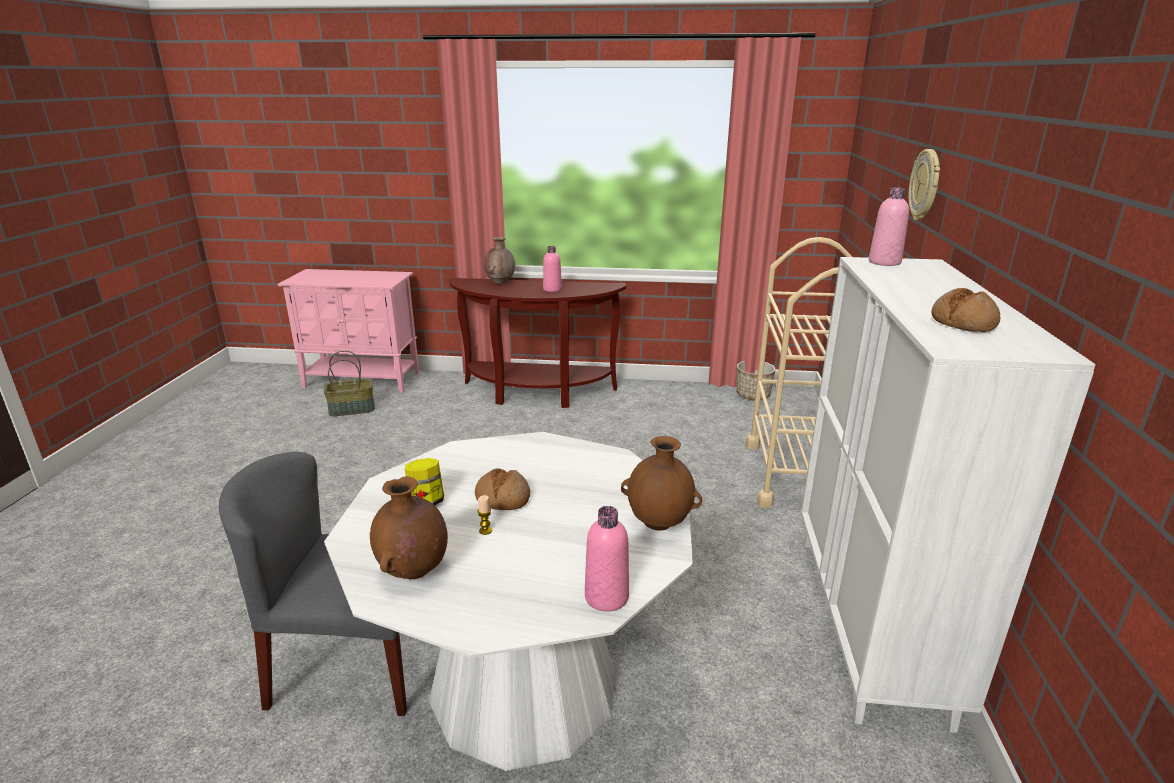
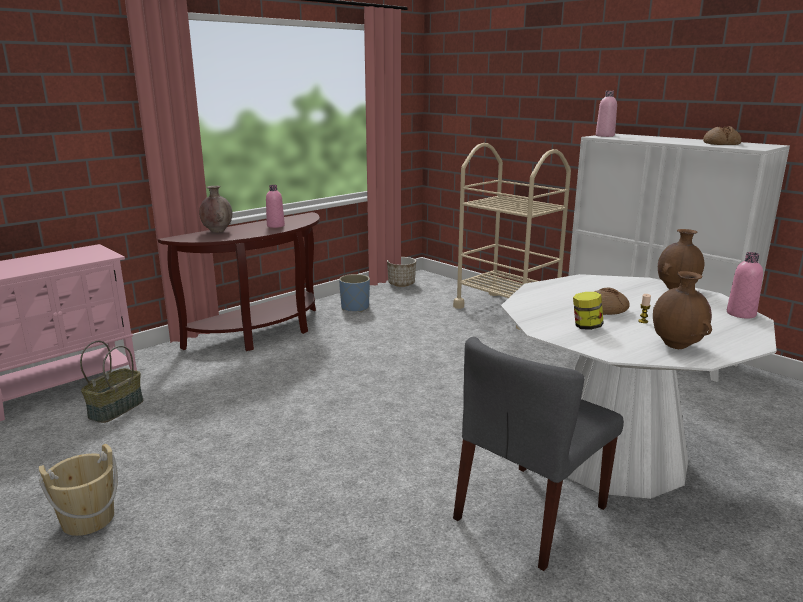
camera: 50 degrees left, 5 degrees down
wall clock [908,149,940,220] -> none
none -> beige bucket [39,443,118,536]
none -> blue planter [339,274,370,312]

